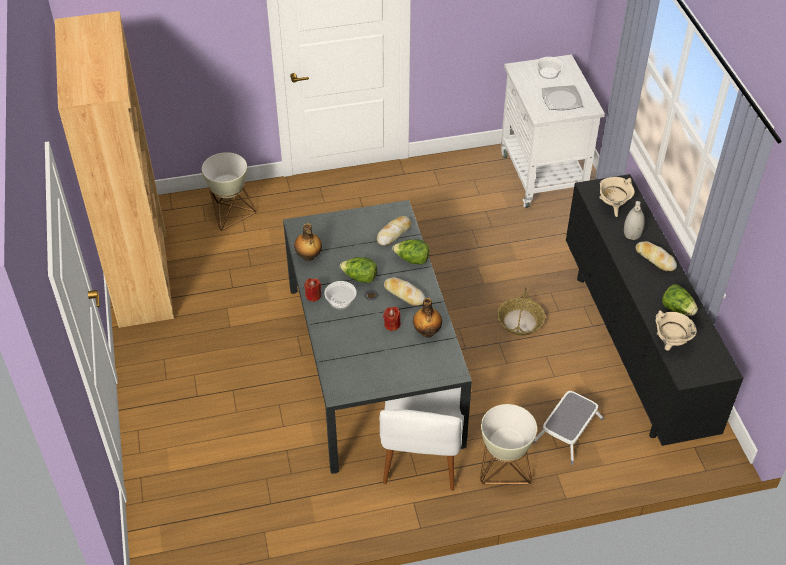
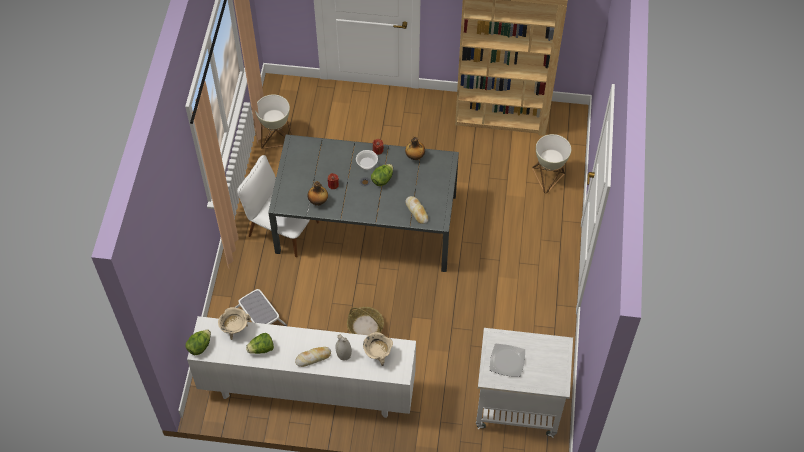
camera: 110 degrees right, 10 degrees up
bread [384,277,425,306] -> none
lettuce [392,239,430,265] -> lettuce moved to [186,330,211,355]
planter [480,404,537,484] -> planter moved to [255,95,292,149]
bowl [536,57,563,79] -> none
black cabinet [566,174,743,446] -> white cabinet [187,316,416,418]

